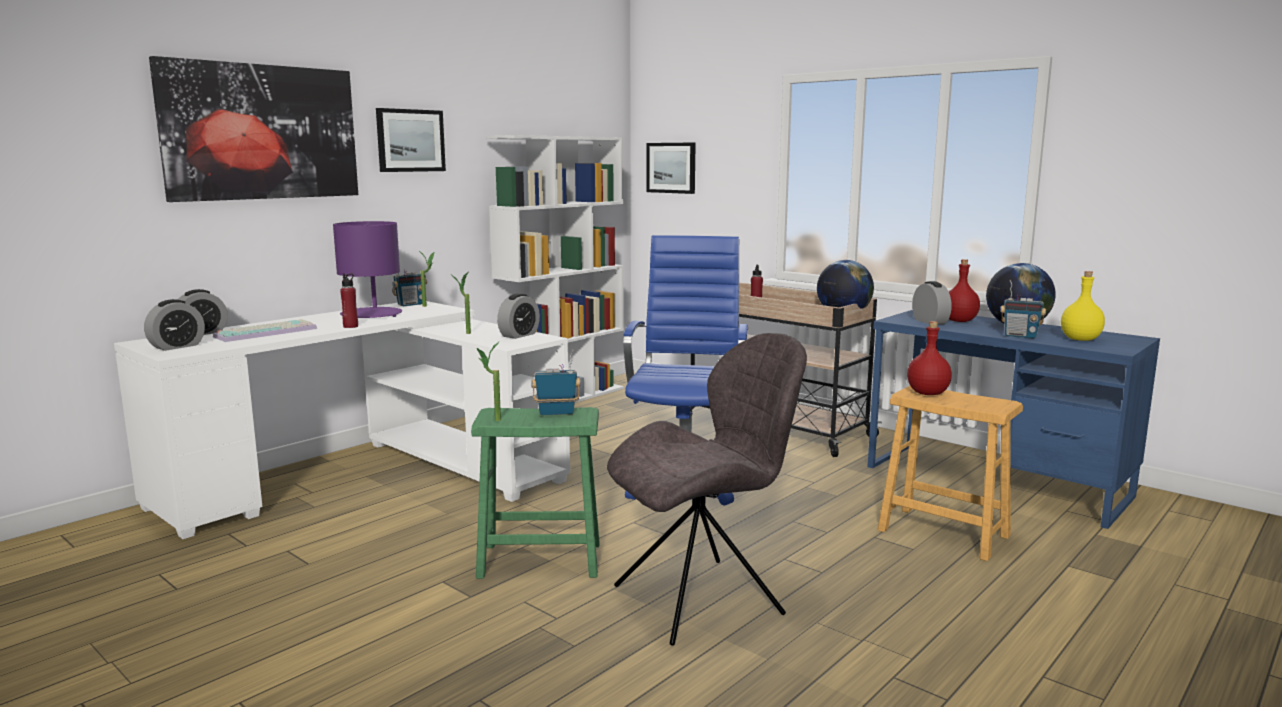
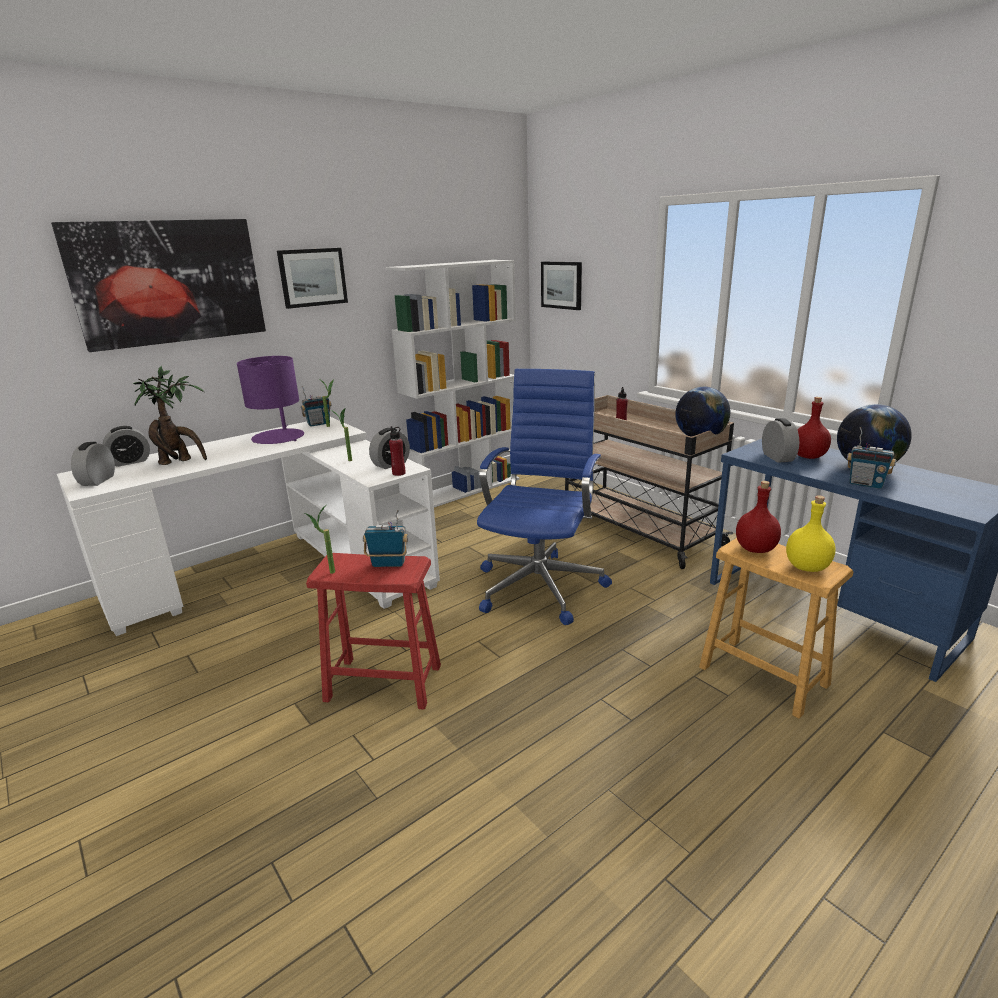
camera: 10 degrees right, 10 degrees up
alarm clock [144,299,205,351] -> alarm clock turned 135 degrees clockwise [71,442,115,486]
keyboard [213,319,317,342] -> potted plant [133,366,207,465]
red bottle [340,273,358,328] -> red bottle moved to [389,426,405,476]
green stool [471,407,600,579] -> red stool [306,553,441,710]
grey chair [607,333,807,646] -> none
yellow bottle [1061,271,1105,341] -> yellow bottle moved to [786,495,836,572]

